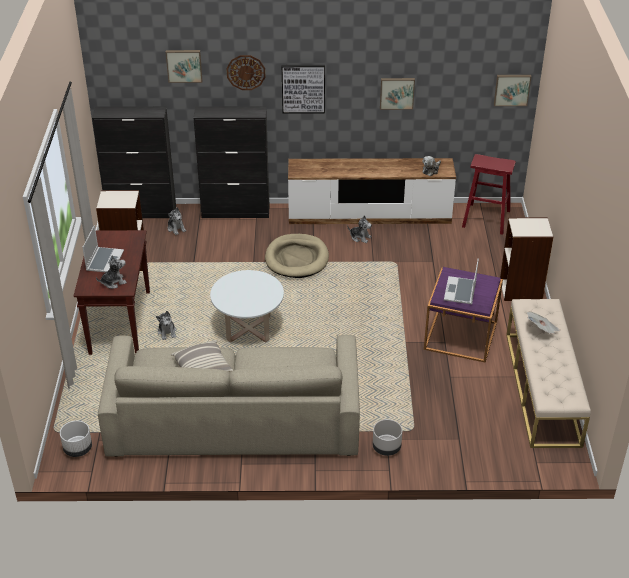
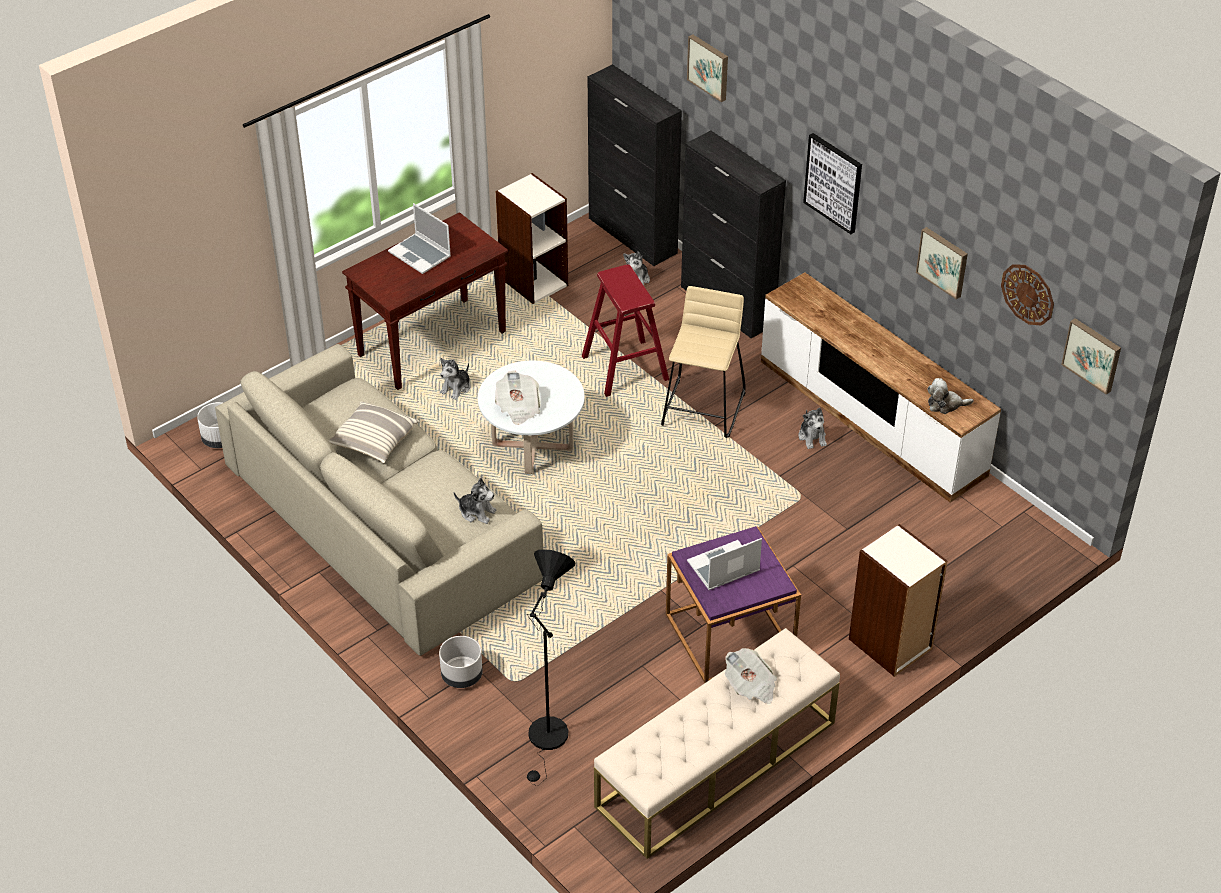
camera: 50 degrees right, 5 degrees up
laptop [82,225,124,272] -> laptop turned 75 degrees clockwise [388,203,451,274]
plush toy [96,255,127,289] -> plush toy moved to [454,478,497,524]
wall clock [226,55,265,90] -> wall clock moved to [1001,264,1054,326]
beige dog bed [265,234,329,278] -> beige stool [661,286,746,438]
red stool [462,154,516,235] -> red stool moved to [582,264,669,397]
none -> newspaper [495,371,541,425]
none -> black floor lamp [527,549,576,786]

